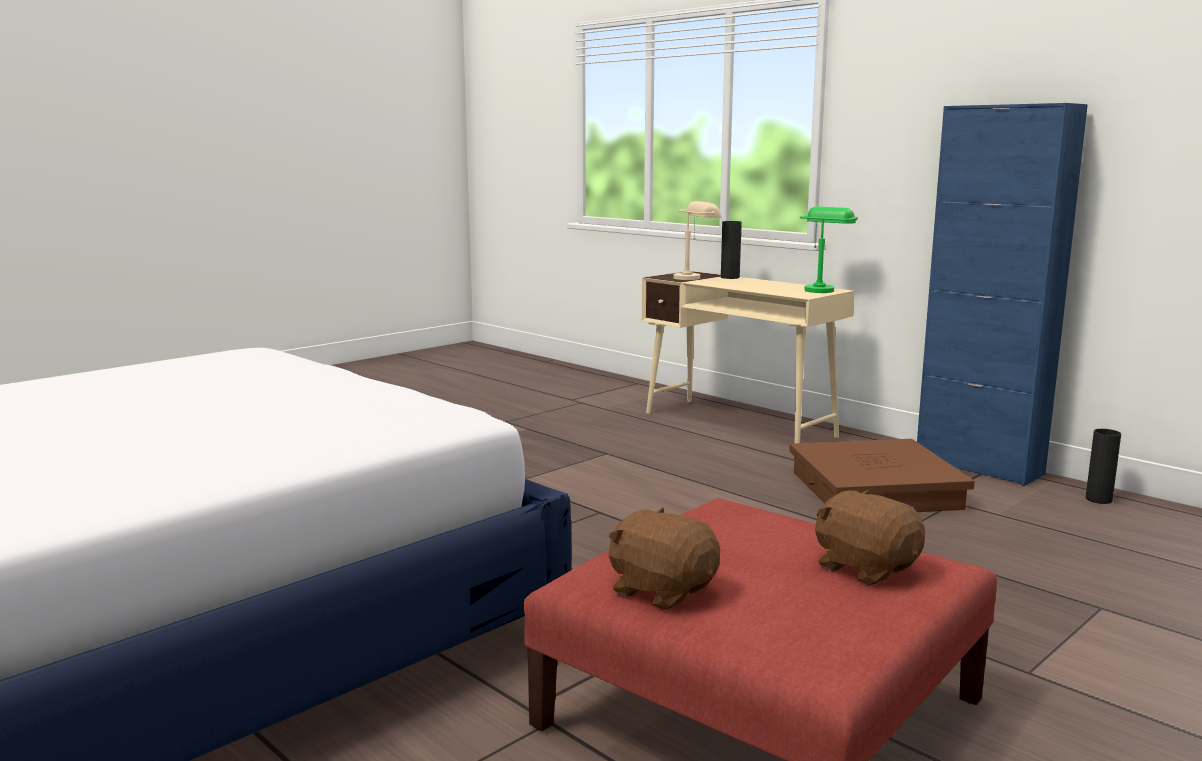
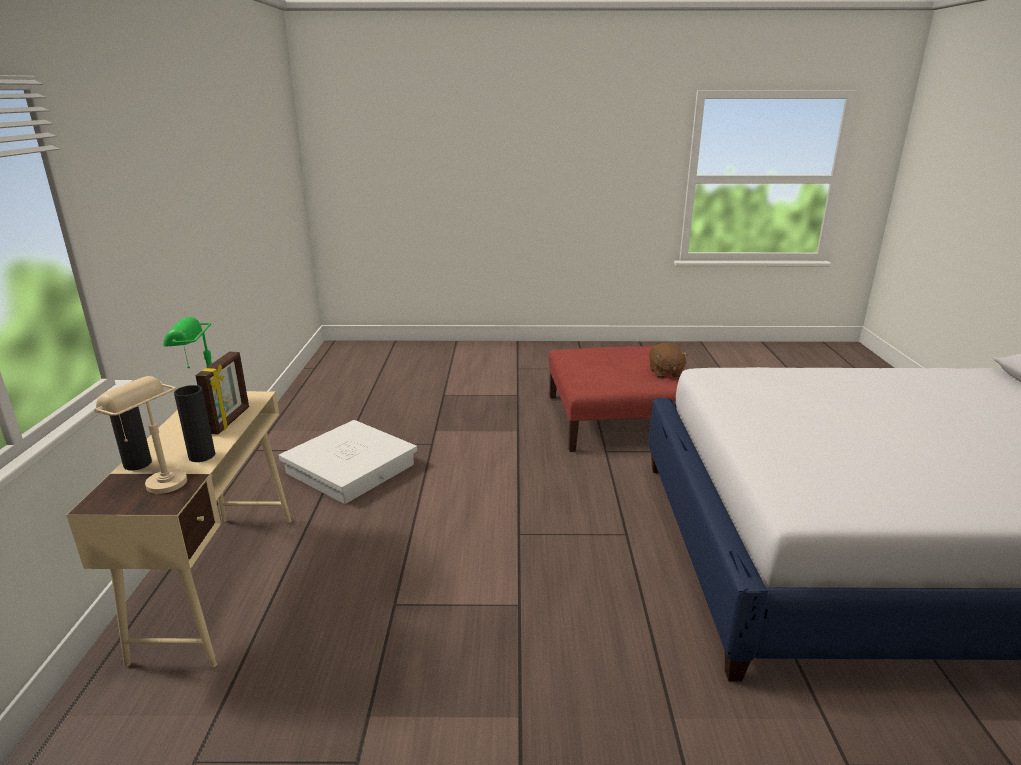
camera: 135 degrees left, 10 degrees up
brown storage box [789,439,975,512] -> white storage box [279,420,417,504]
brown plush toy [815,490,925,585] -> none
blue cabinet [917,103,1088,486] -> none
black vase [1086,429,1121,504] -> black vase moved to [174,385,215,462]
none -> picture frame [195,352,249,435]

